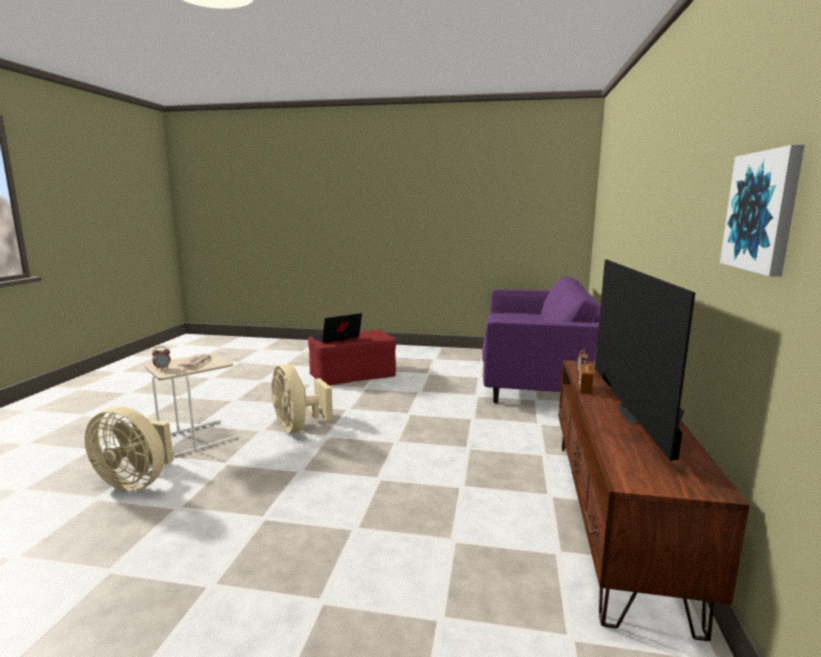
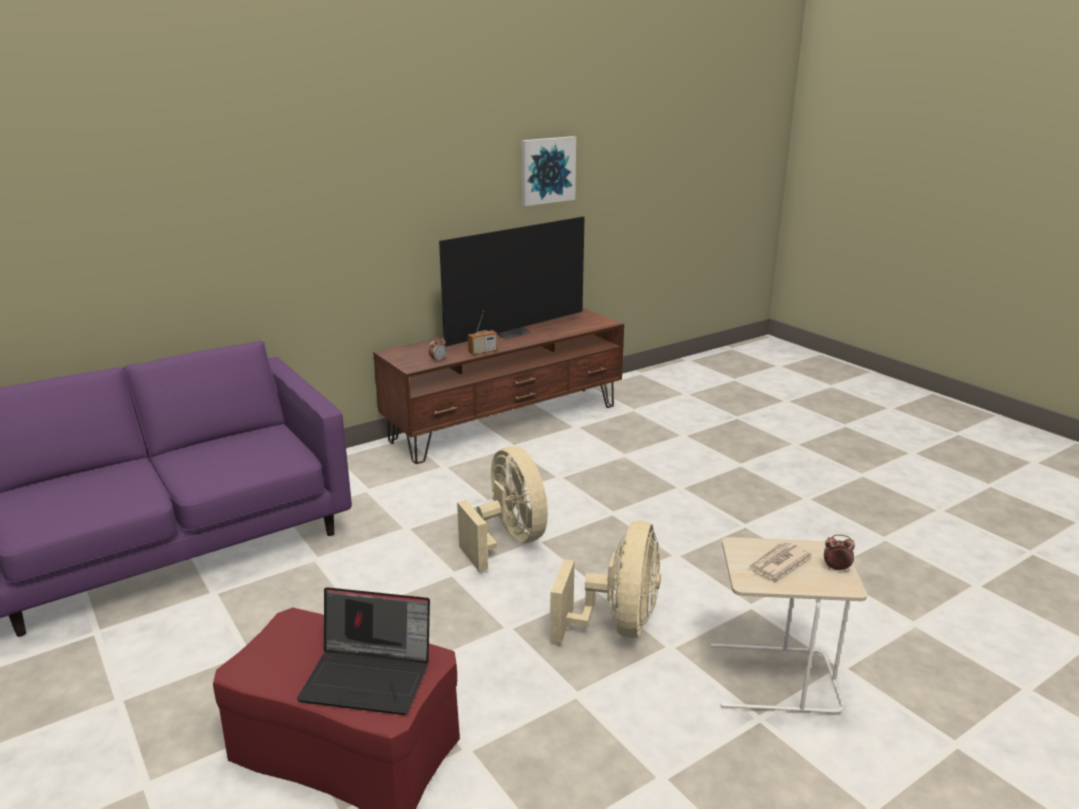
camera: 135 degrees left, 10 degrees up
beige fan [85,407,174,492] -> beige fan moved to [457,446,548,572]

